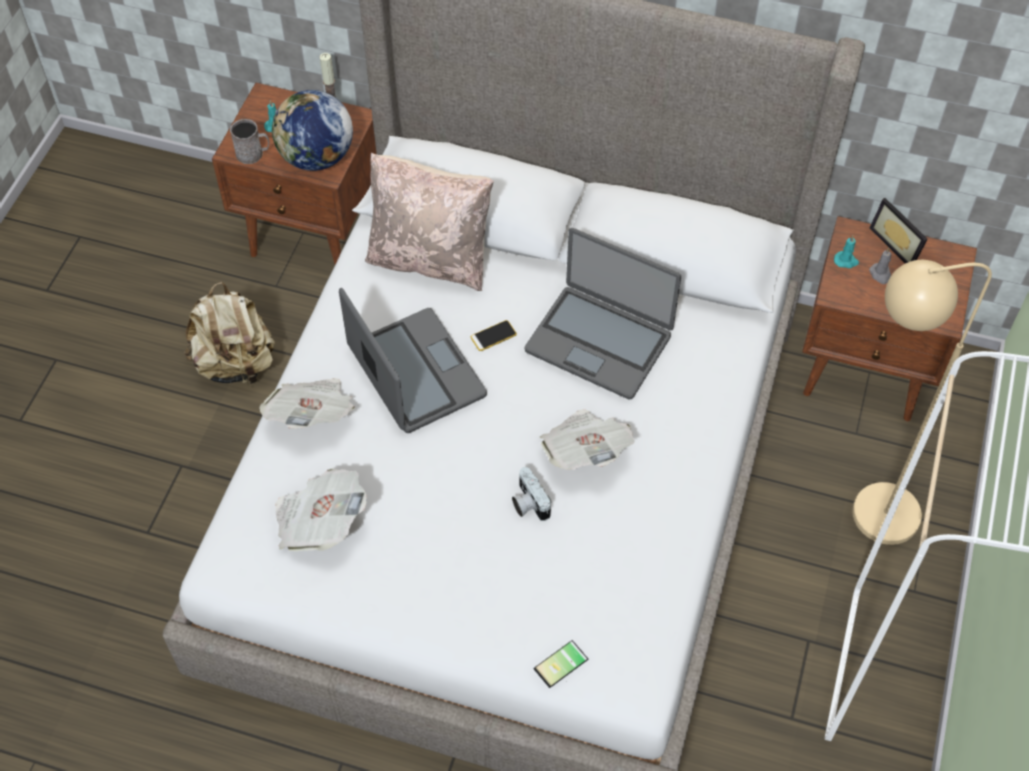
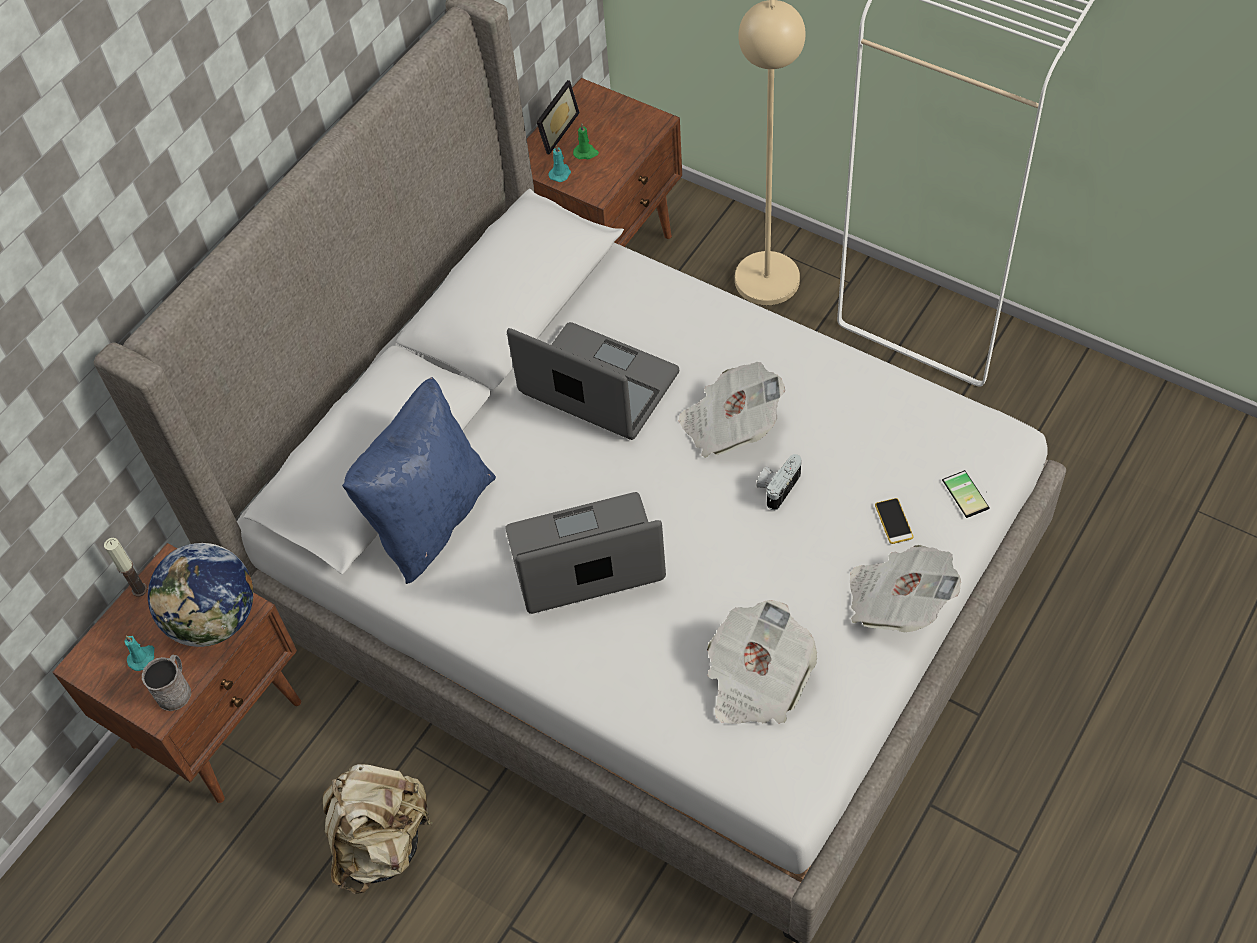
camera: 70 degrees left, 0 degrees up
newspaper [259,378,355,429] -> newspaper moved to [850,545,961,633]
beige pillow [365,153,494,291] -> blue pillow [342,377,496,584]
phone [471,320,517,351] -> phone moved to [875,498,913,544]
camera [512,467,551,521] -> camera turned 135 degrees clockwise [756,454,801,510]
laptop [525,228,681,400] -> laptop turned 105 degrees counterclockwise [507,322,679,440]
picture frame [869,198,927,263] -> picture frame turned 45 degrees counterclockwise [537,80,580,154]
grey candle [869,248,891,284] -> green candle [573,123,599,159]

